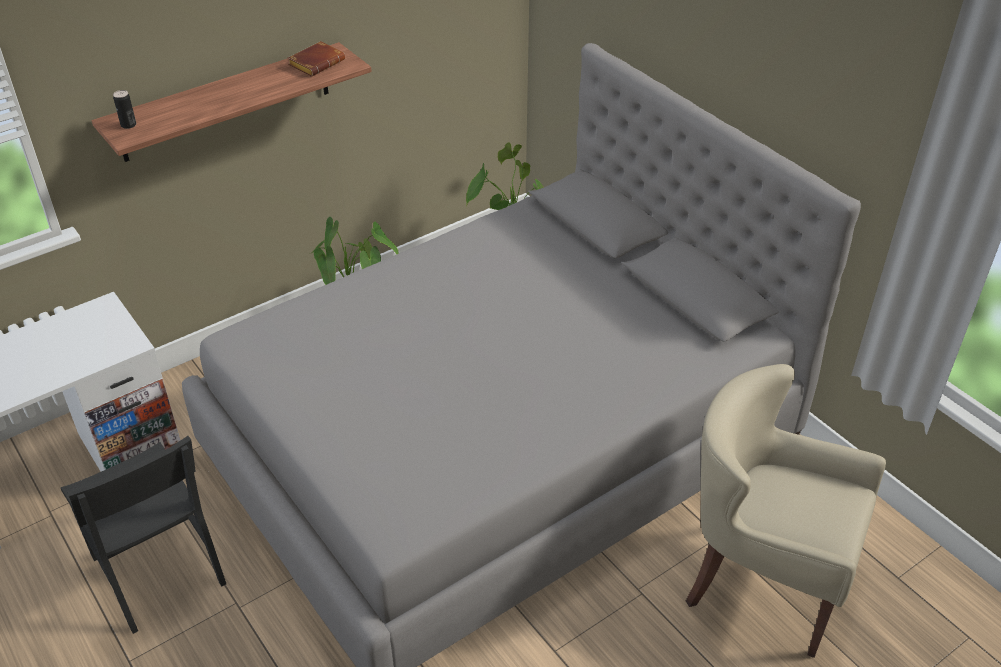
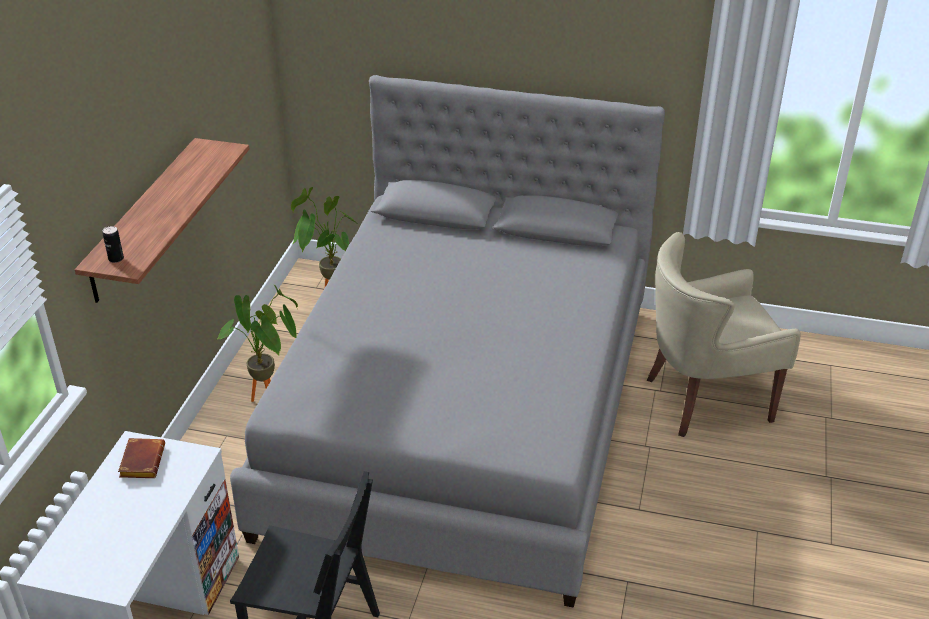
camera: 40 degrees left, 5 degrees down
brown book [288,41,345,77] -> brown book moved to [118,438,165,478]

